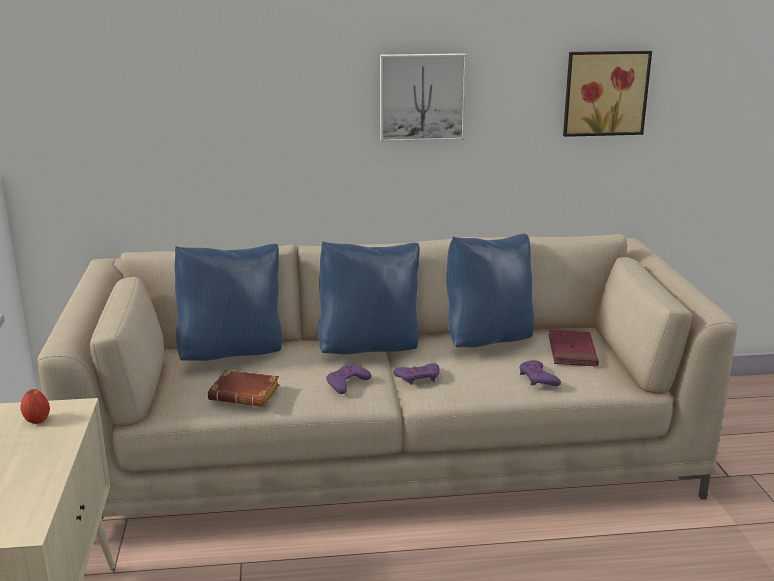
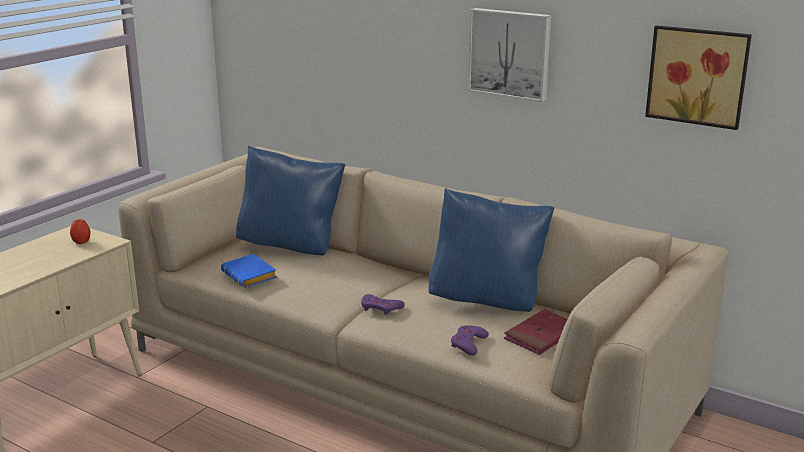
camera: 40 degrees right, 0 degrees up
brown book [208,370,280,407] -> blue book [221,254,277,288]
blue pillow [317,241,420,355] -> none
purple game controller [326,365,371,394] -> none

